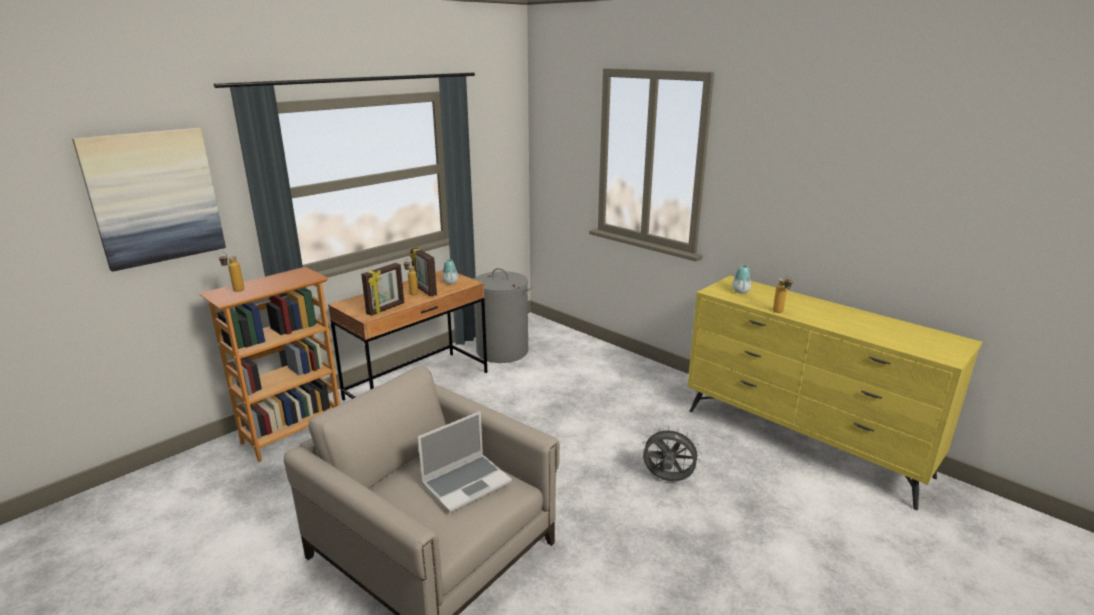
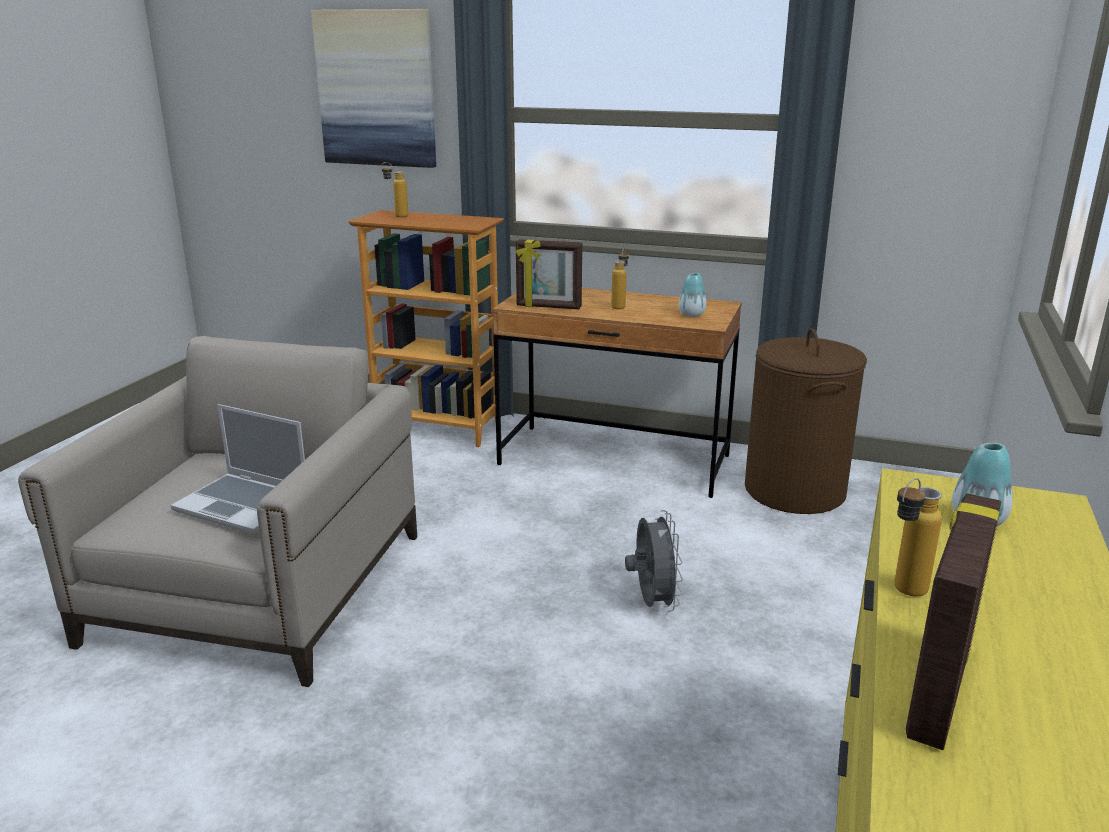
camera: 65 degrees right, 0 degrees up
picture frame [410,248,437,297] -> picture frame moved to [906,493,1001,750]
grey laundry basket [472,268,533,363] -> brown laundry basket [745,328,867,514]
grey fan [641,426,702,481] -> grey fan moved to [625,510,683,612]

